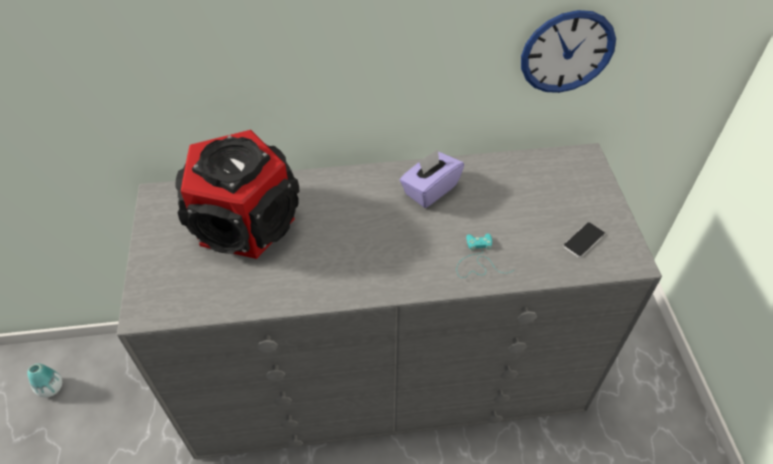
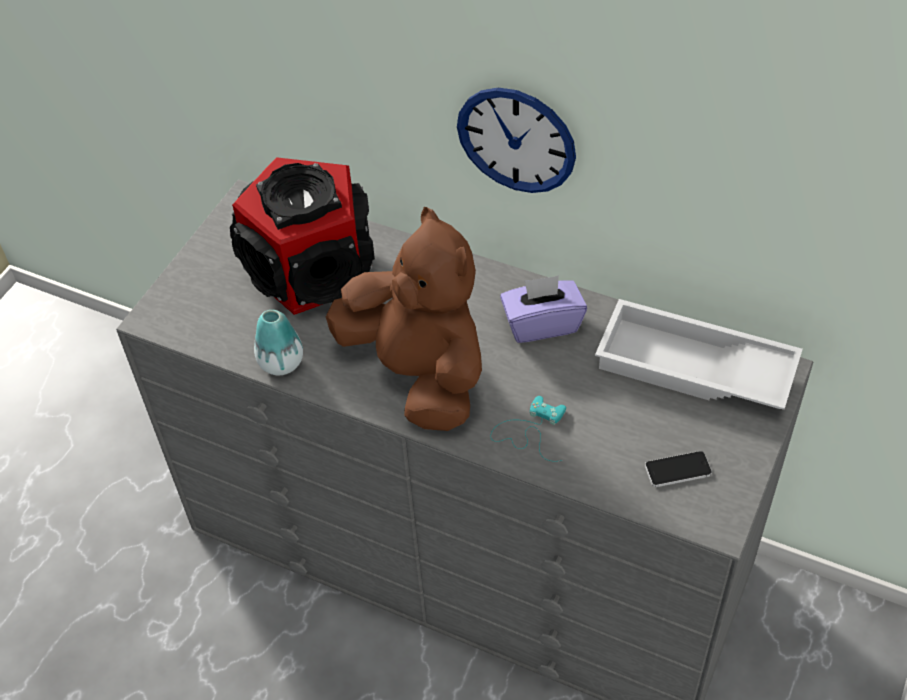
camera: 35 degrees right, 0 degrees up
vase [27,363,62,398] -> vase moved to [254,310,303,375]
wall clock [521,10,616,93] -> wall clock moved to [457,88,576,193]
none -> brown plush toy [326,207,482,431]
none -> white tray [595,299,803,410]

